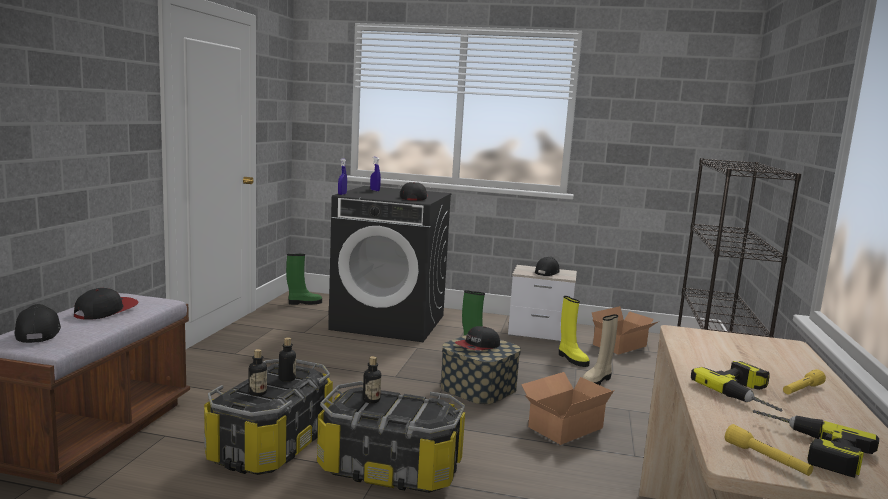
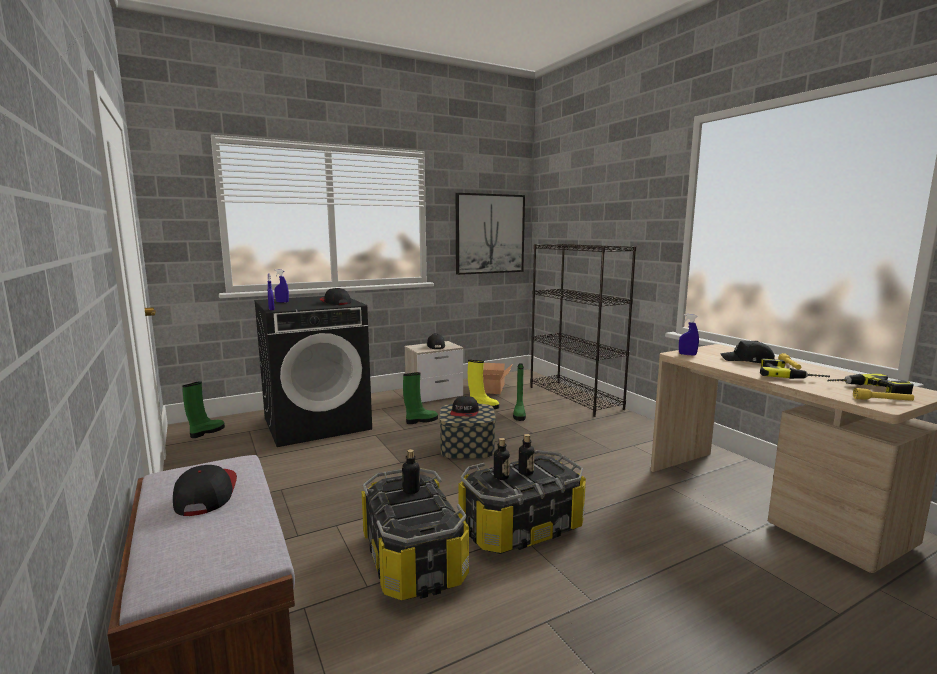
camera: 40 degrees left, 0 degrees up
black cap [15,304,61,343] -> black cap moved to [720,341,775,363]
bottle [249,349,267,396] -> bottle moved to [518,434,534,476]
cardboard box [521,372,614,445] -> none
beige boot [582,314,618,385] -> green boot [513,363,526,421]
none -> picture [456,193,525,275]
none -> blue spray bottle [679,314,699,356]

